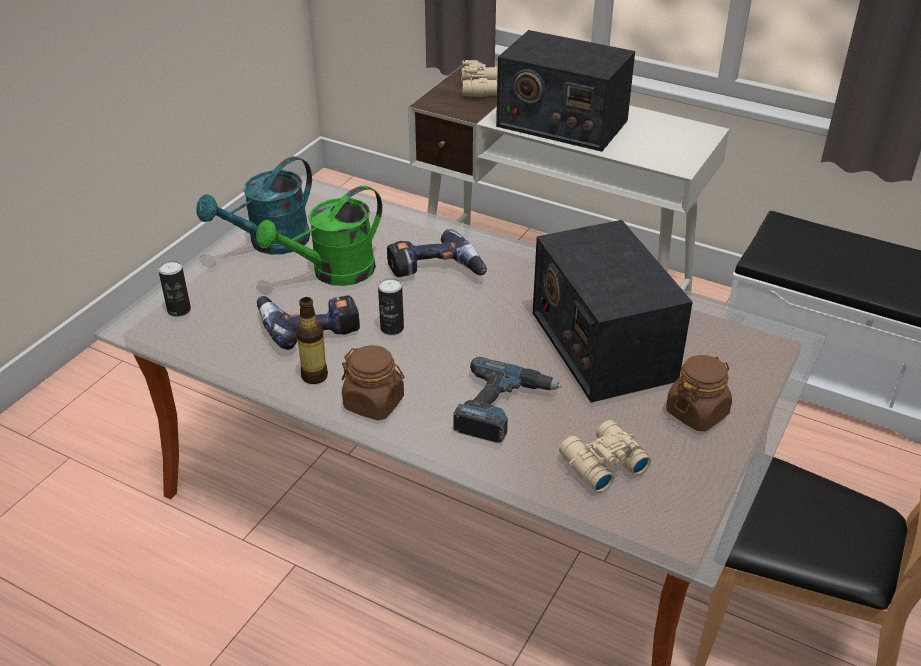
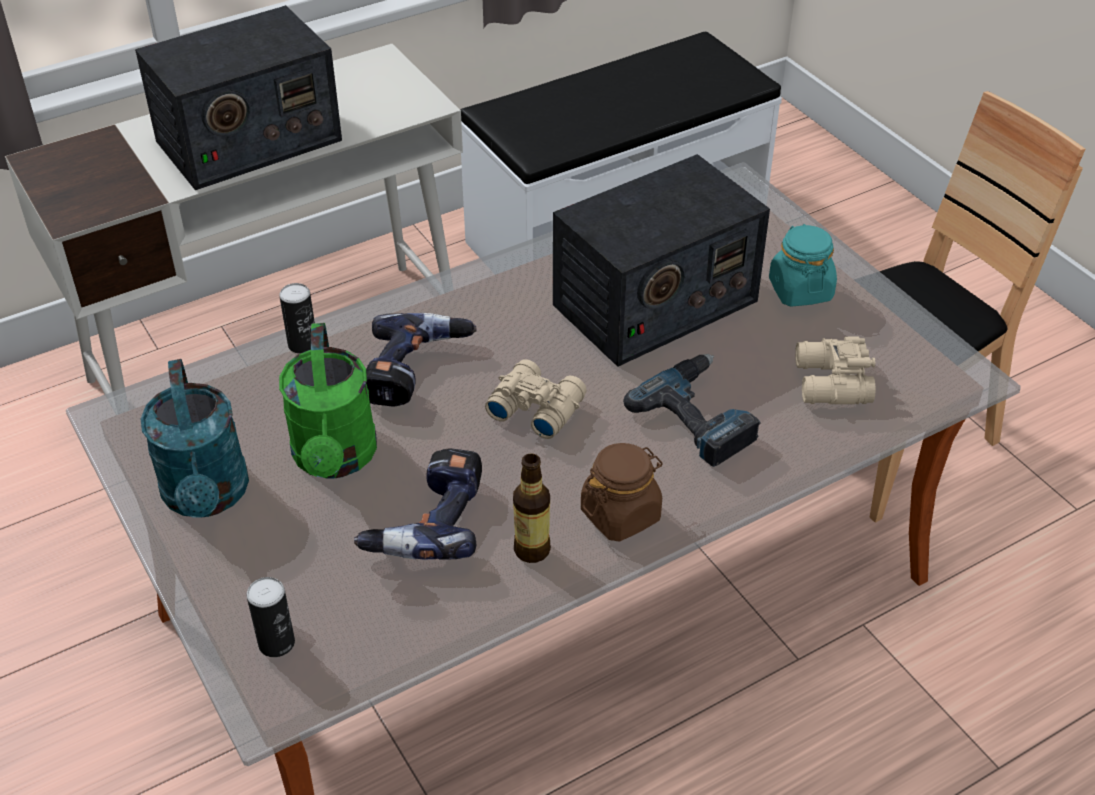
camera: 60 degrees left, 5 degrees up
can [378,278,404,335] -> can moved to [279,283,315,354]
beige binoculars [461,60,498,97] -> beige binoculars moved to [485,359,587,439]
radio [533,220,693,402] -> radio turned 45 degrees counterclockwise [553,154,770,367]
brown jar [666,355,732,431] -> turquoise jar [769,224,837,307]

